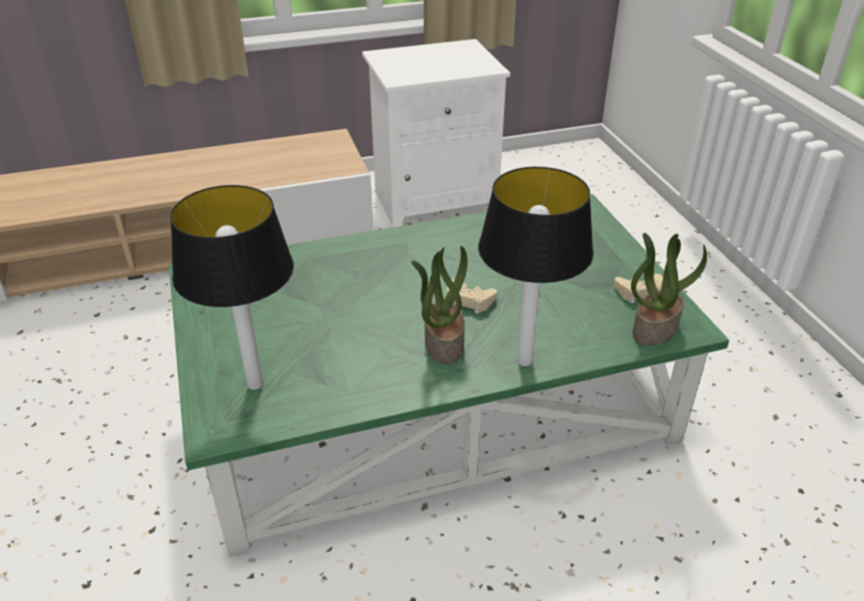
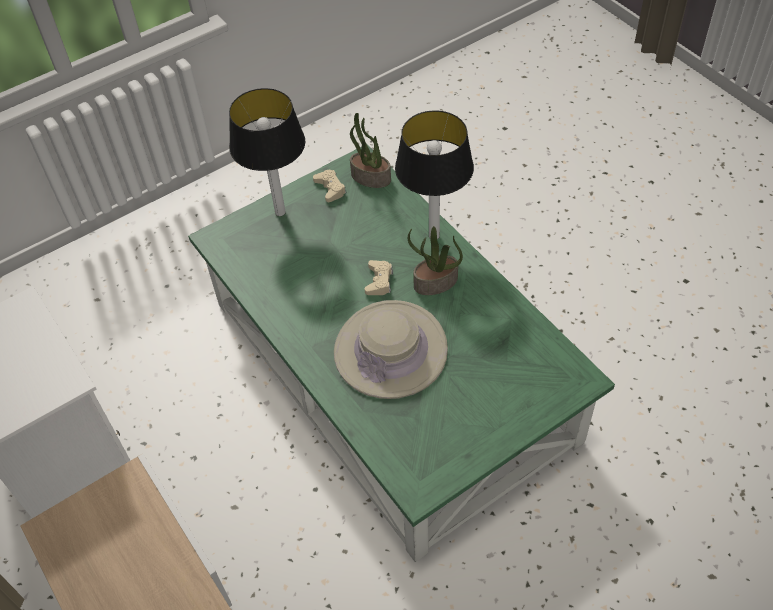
camera: 105 degrees left, 15 degrees up
table lamp [170,185,294,390] -> table lamp moved to [229,88,306,216]
none -> beige hat [334,300,448,399]

